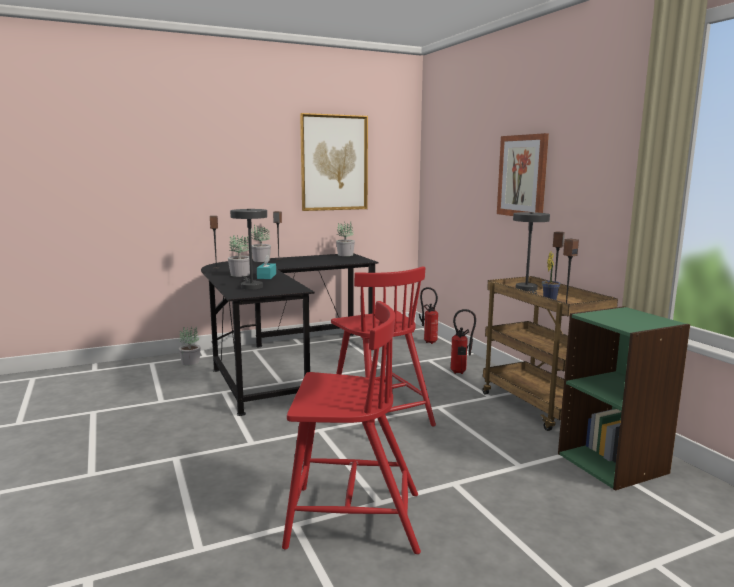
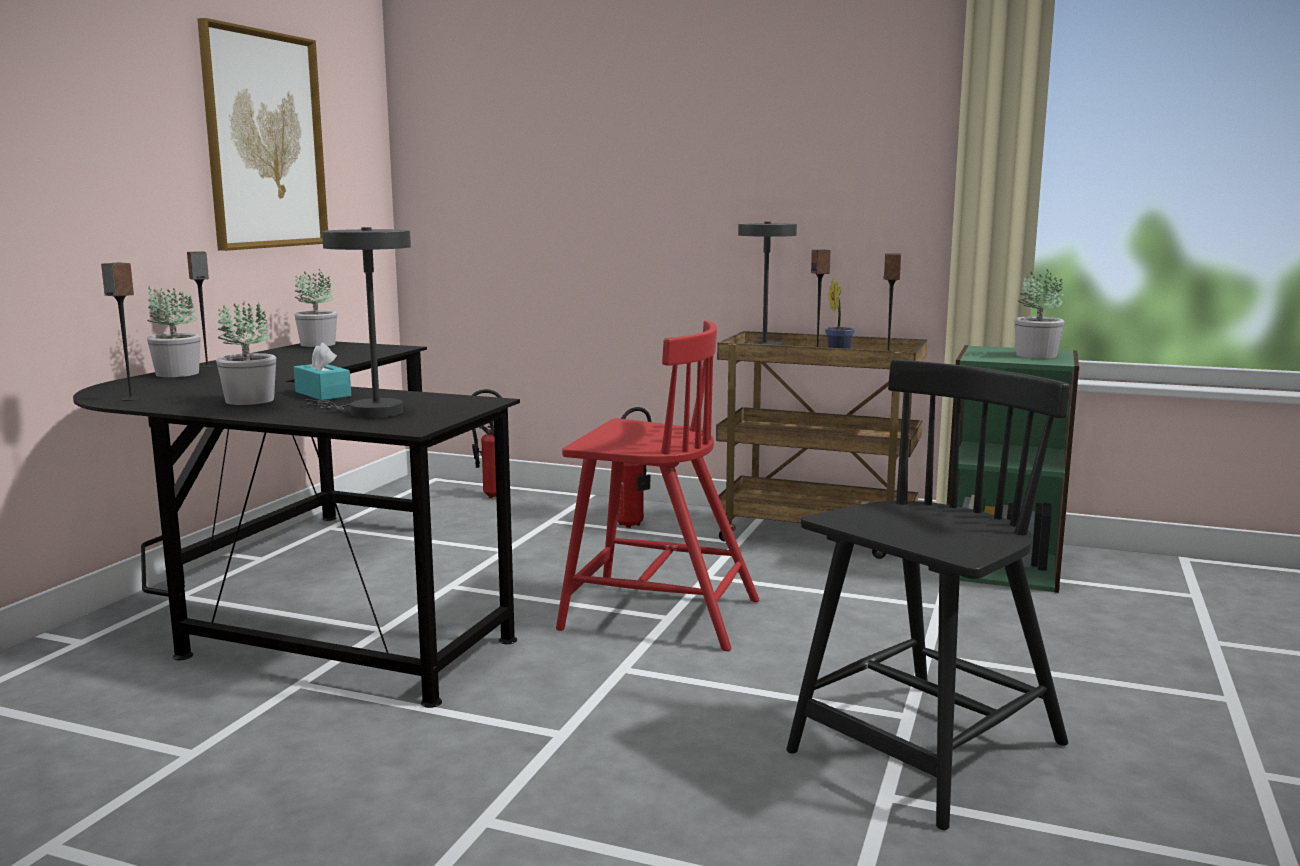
camera: 45 degrees left, 0 degrees up
potted plant [179,326,201,366] -> potted plant moved to [1014,269,1065,358]
red chair [282,301,421,554] -> black chair [786,359,1070,830]
picture [497,133,549,216] -> none

